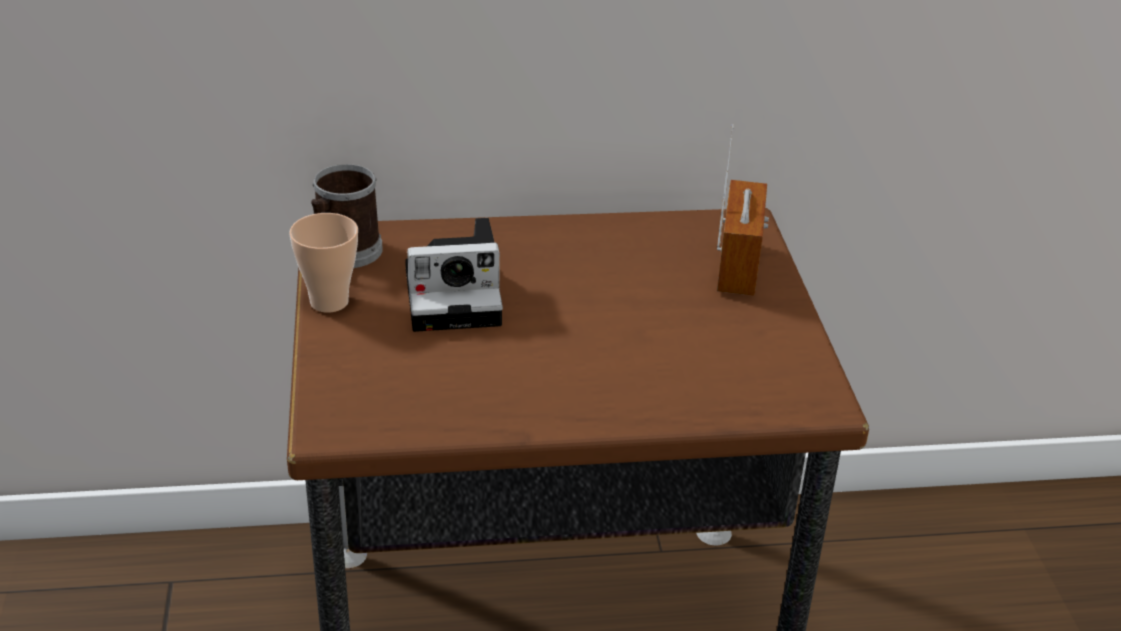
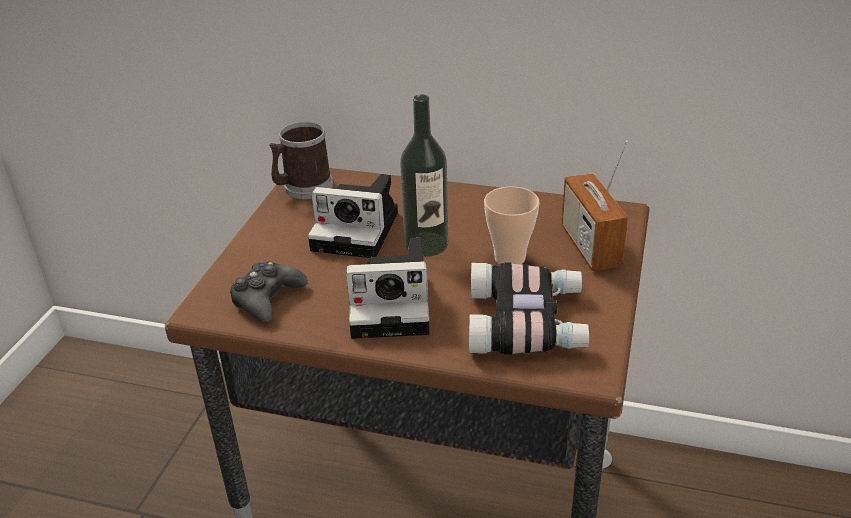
camera: 25 degrees right, 0 degrees up
cup [289,213,358,313] -> cup moved to [484,187,539,265]
radio [717,124,769,296] -> radio turned 135 degrees clockwise [561,140,628,271]
none -> black game controller [230,261,308,322]
none -> camera [346,238,429,339]
none -> bottle [400,94,448,257]
none -> binoculars [469,262,589,355]

